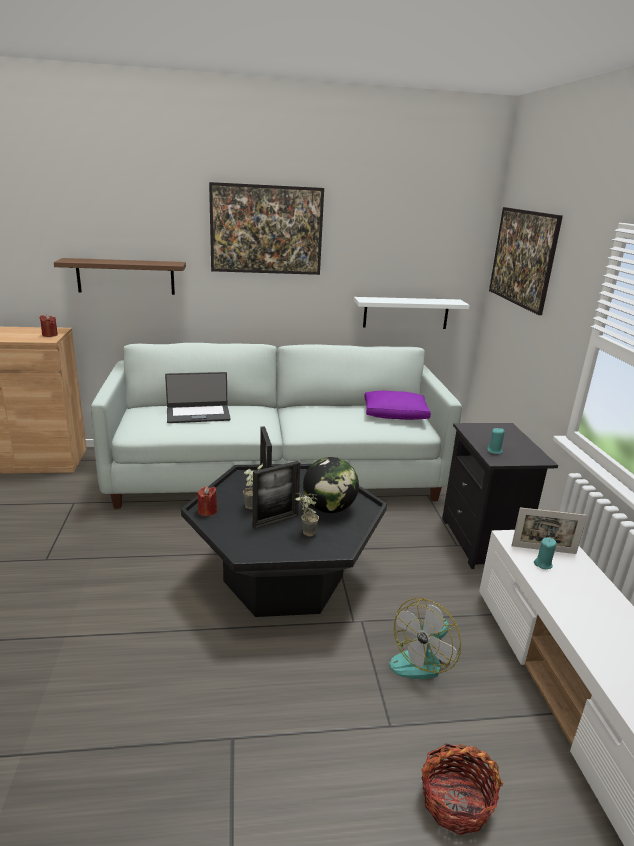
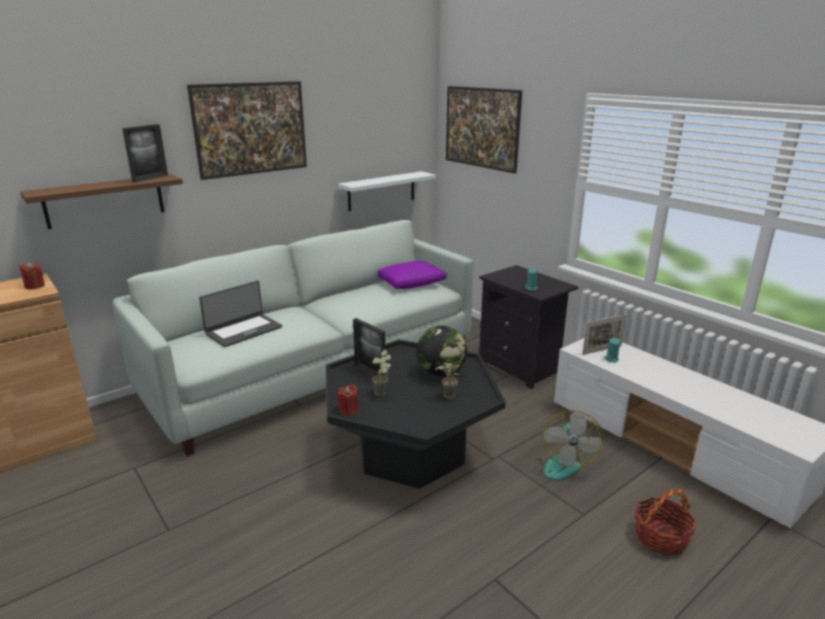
camera: 30 degrees left, 0 degrees up
picture frame [253,461,300,529] -> picture frame moved to [122,124,168,183]

